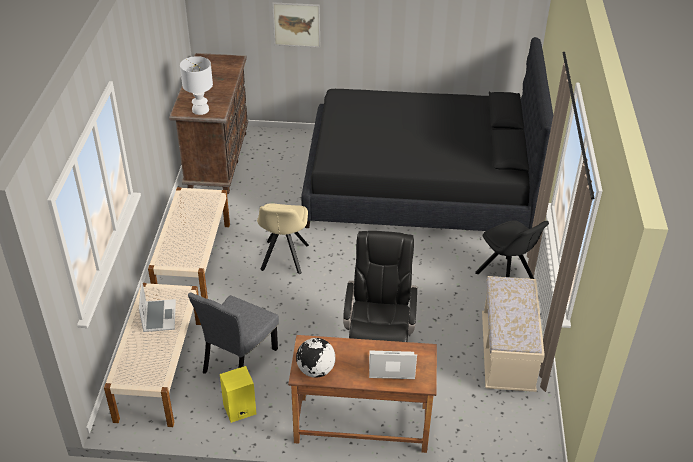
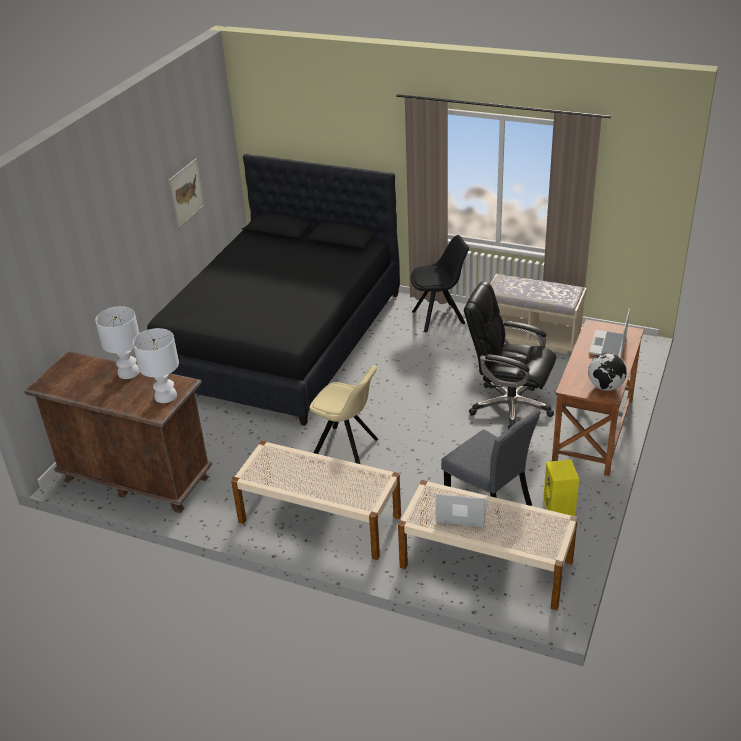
camera: 70 degrees left, 5 degrees down
picture [272,2,320,48] -> picture moved to [168,159,205,228]
none -> white table lamp [95,306,140,379]

